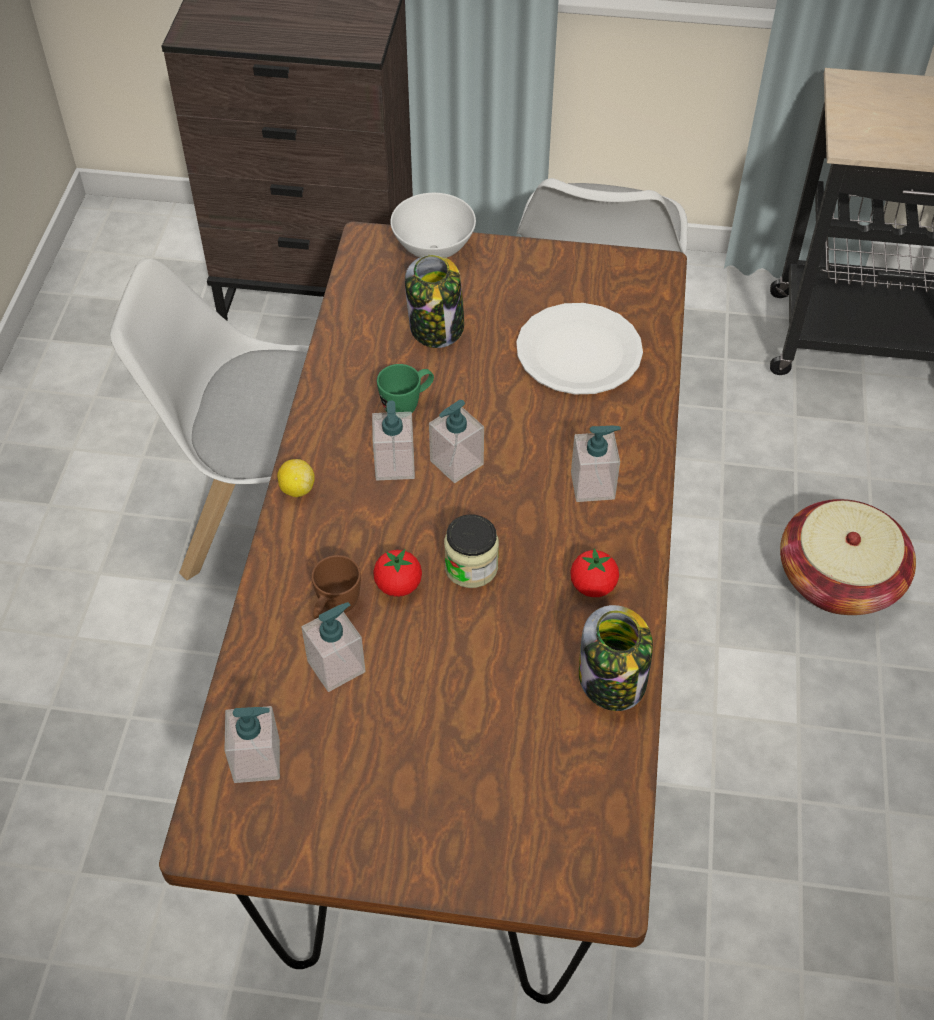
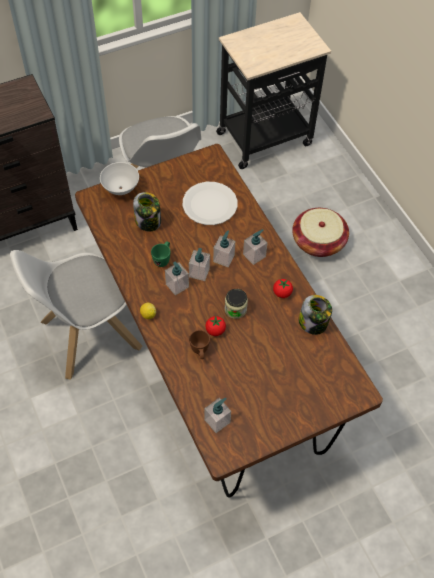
camera: 35 degrees left, 5 degrees up
soap dispenser [301,602,366,692] -> soap dispenser moved to [213,230,235,267]

